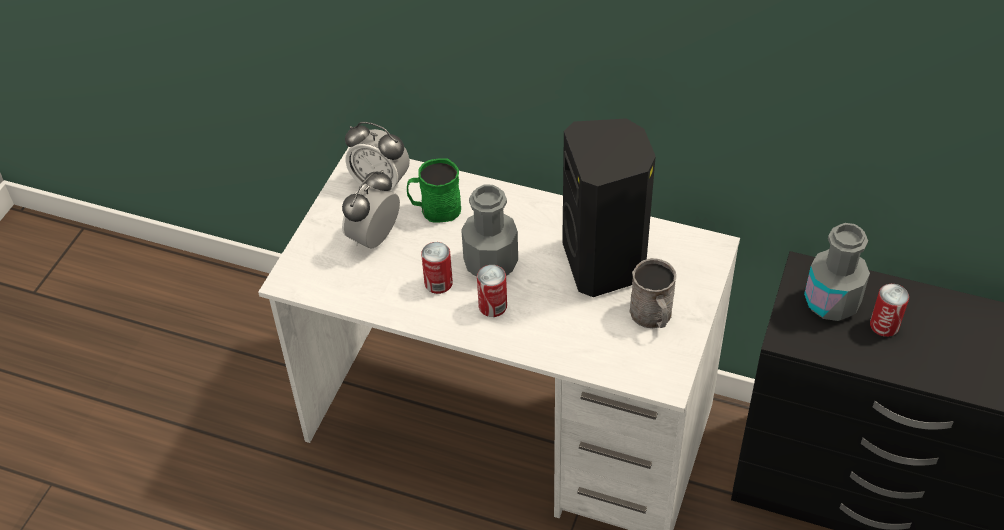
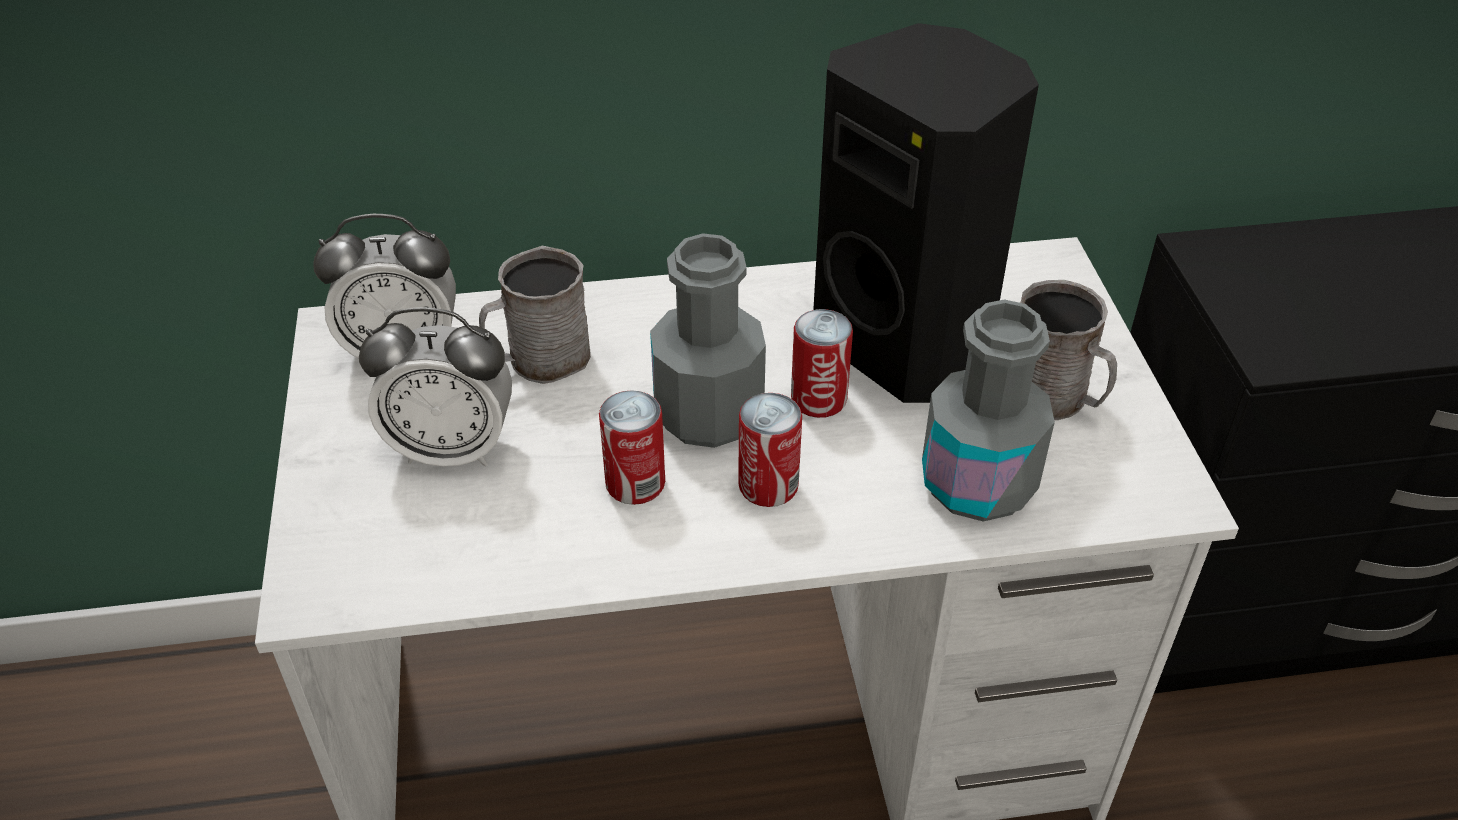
camera: 30 degrees left, 5 degrees down
alarm clock [342,170,400,249] -> alarm clock turned 90 degrees counterclockwise [359,307,512,467]
green mug [407,159,461,223] -> grey mug [479,246,591,384]
grey bottle [804,223,870,321] -> grey bottle moved to [922,299,1055,522]
can [870,284,909,337] -> can moved to [791,309,853,418]

